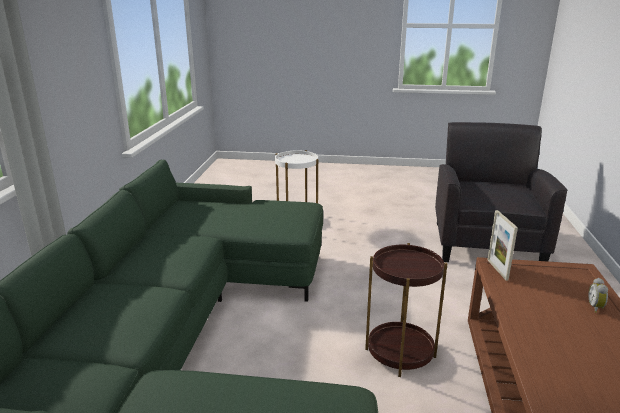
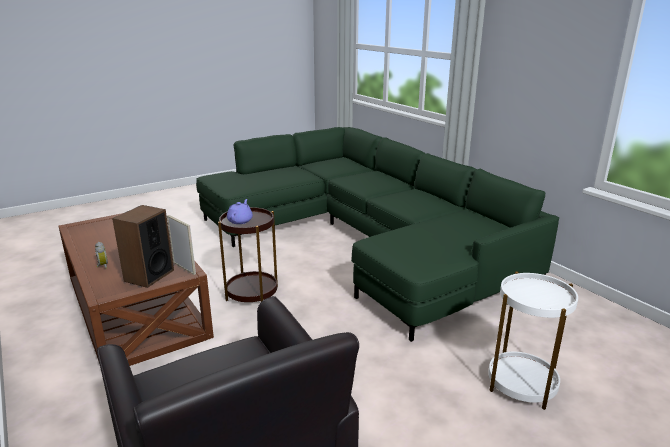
camera: 140 degrees right, 0 degrees up
none -> speaker [112,205,174,288]
none -> purple teapot [227,199,253,224]

